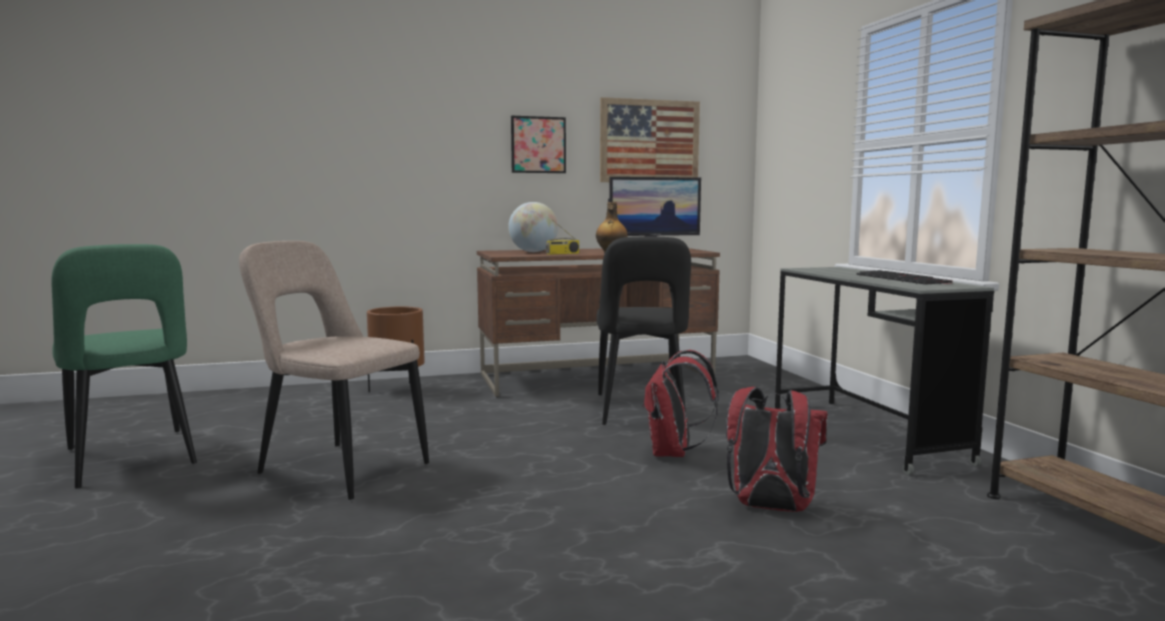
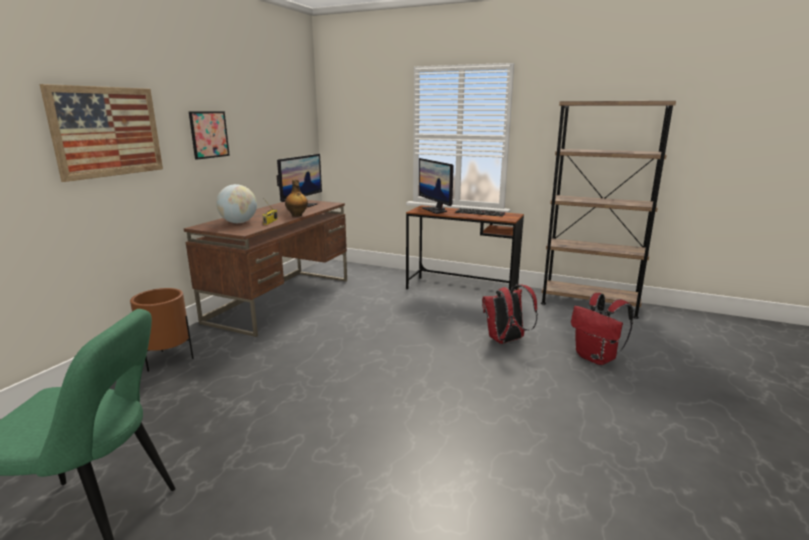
camera: 50 degrees left, 10 degrees up
beige chair [239,241,429,500] -> none
black chair [596,236,691,425] -> none
picture [600,97,700,182] -> picture moved to [40,84,163,182]
red backpack [642,350,719,457] -> red backpack moved to [571,293,634,365]
grey desk [775,267,994,475] -> brown desk [406,206,524,291]
none -> monitor [419,158,454,214]

